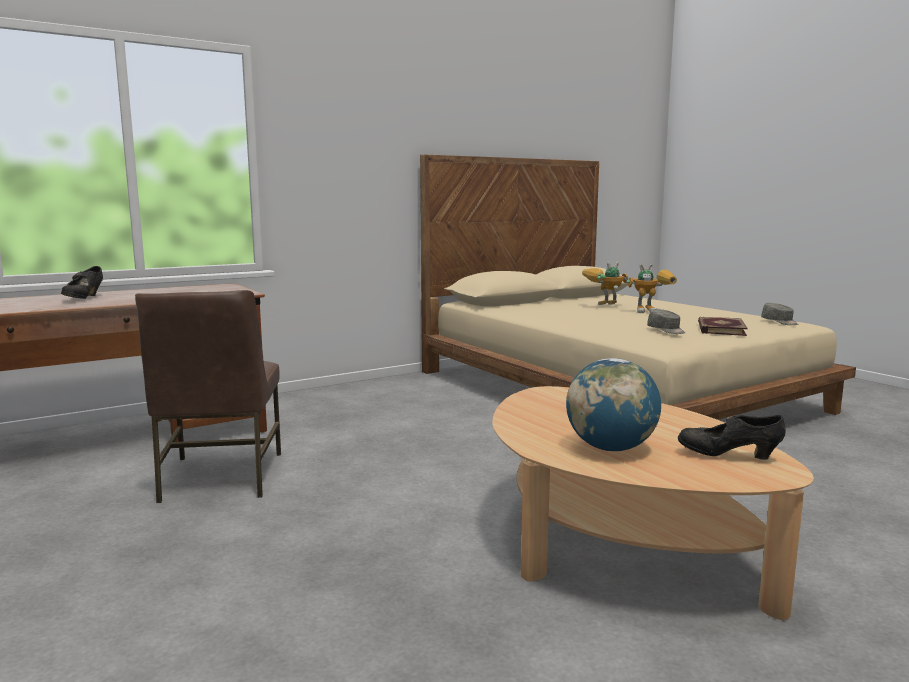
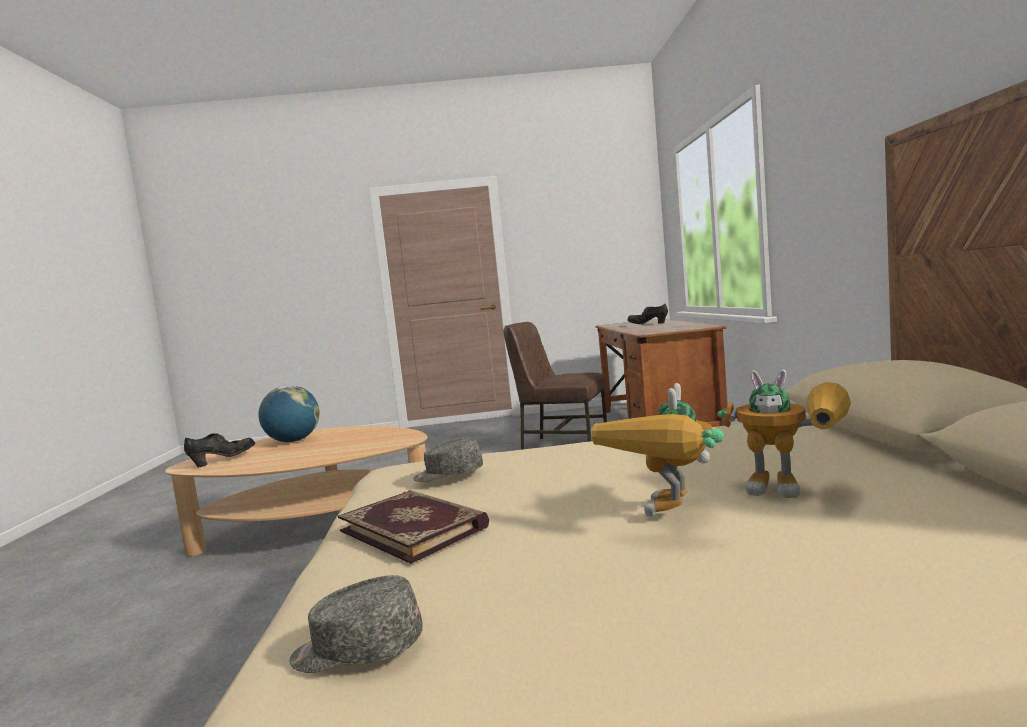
camera: 120 degrees right, 5 degrees down
toy robot [582,261,629,305] -> toy robot turned 105 degrees clockwise [717,370,851,498]

